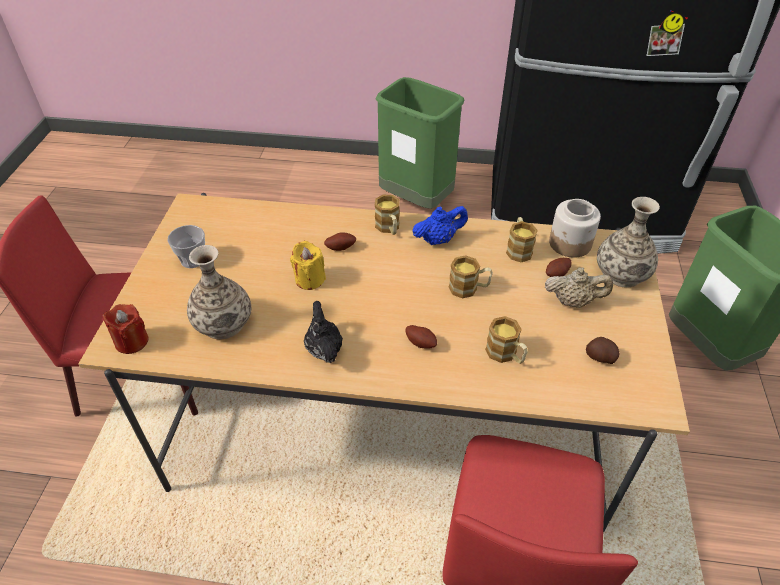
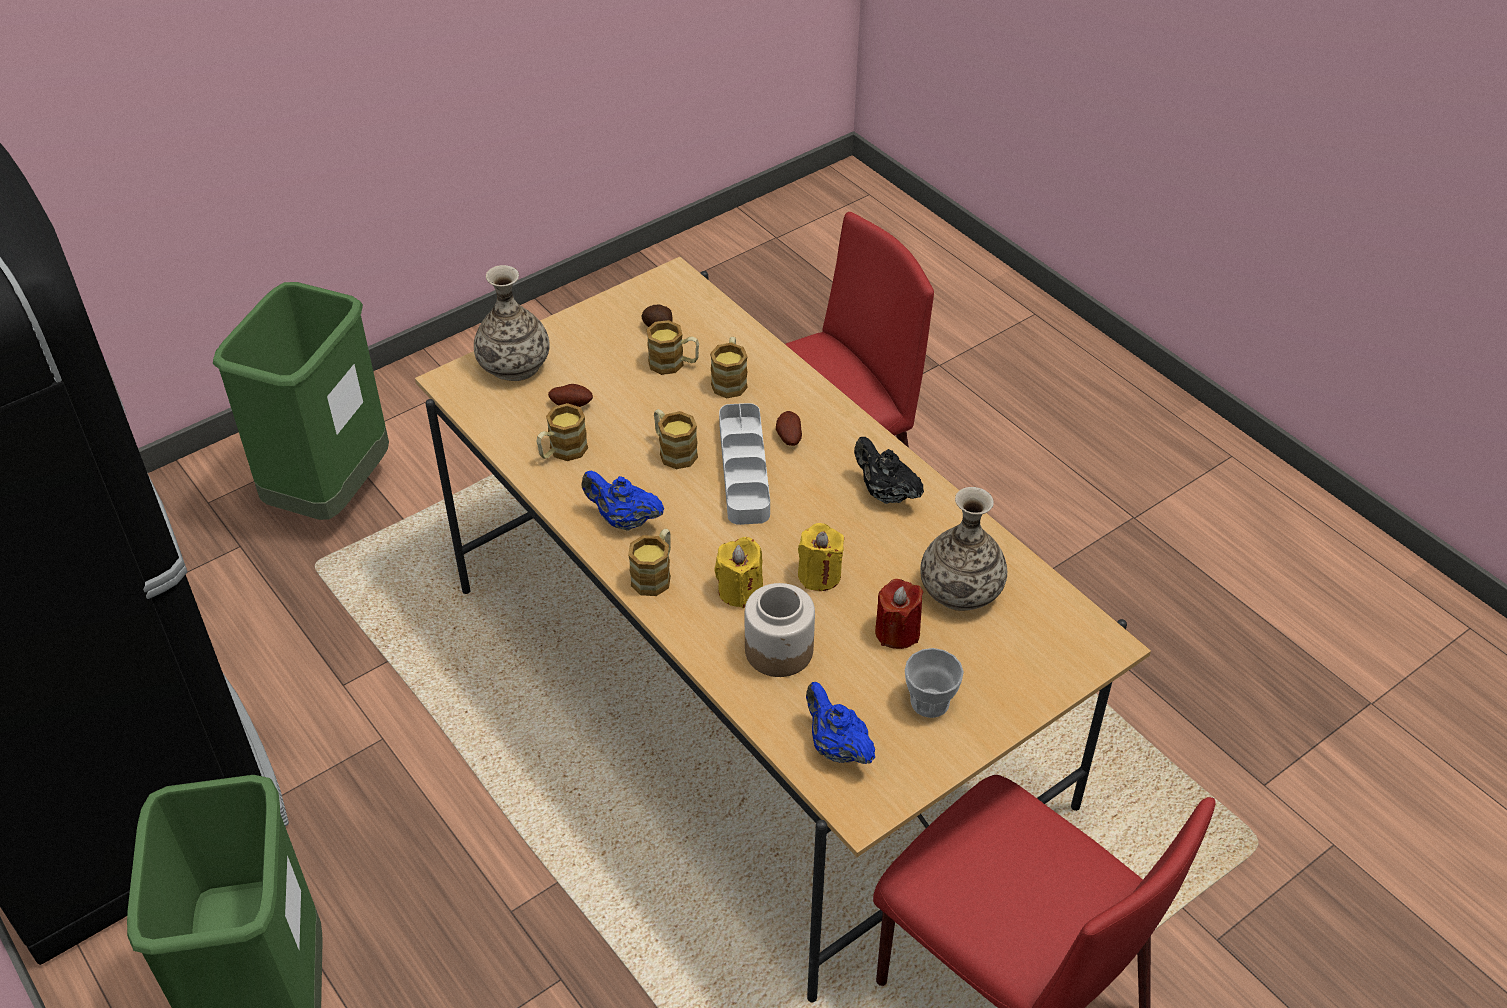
camera: 135 degrees left, 0 degrees up
red candle [102,304,149,354] -> red candle moved to [875,579,923,649]
black teapot [304,301,343,363] -> black teapot turned 105 degrees clockwise [854,437,924,504]
potato [324,232,356,251] -> yellow candle [715,537,763,608]
beige teapot [545,268,613,308] -> none
jar [549,199,601,258] -> jar moved to [745,583,815,677]
none -> mug [646,320,699,375]
none -> grey tray [719,403,770,525]
none -> blue teapot [806,682,875,764]

